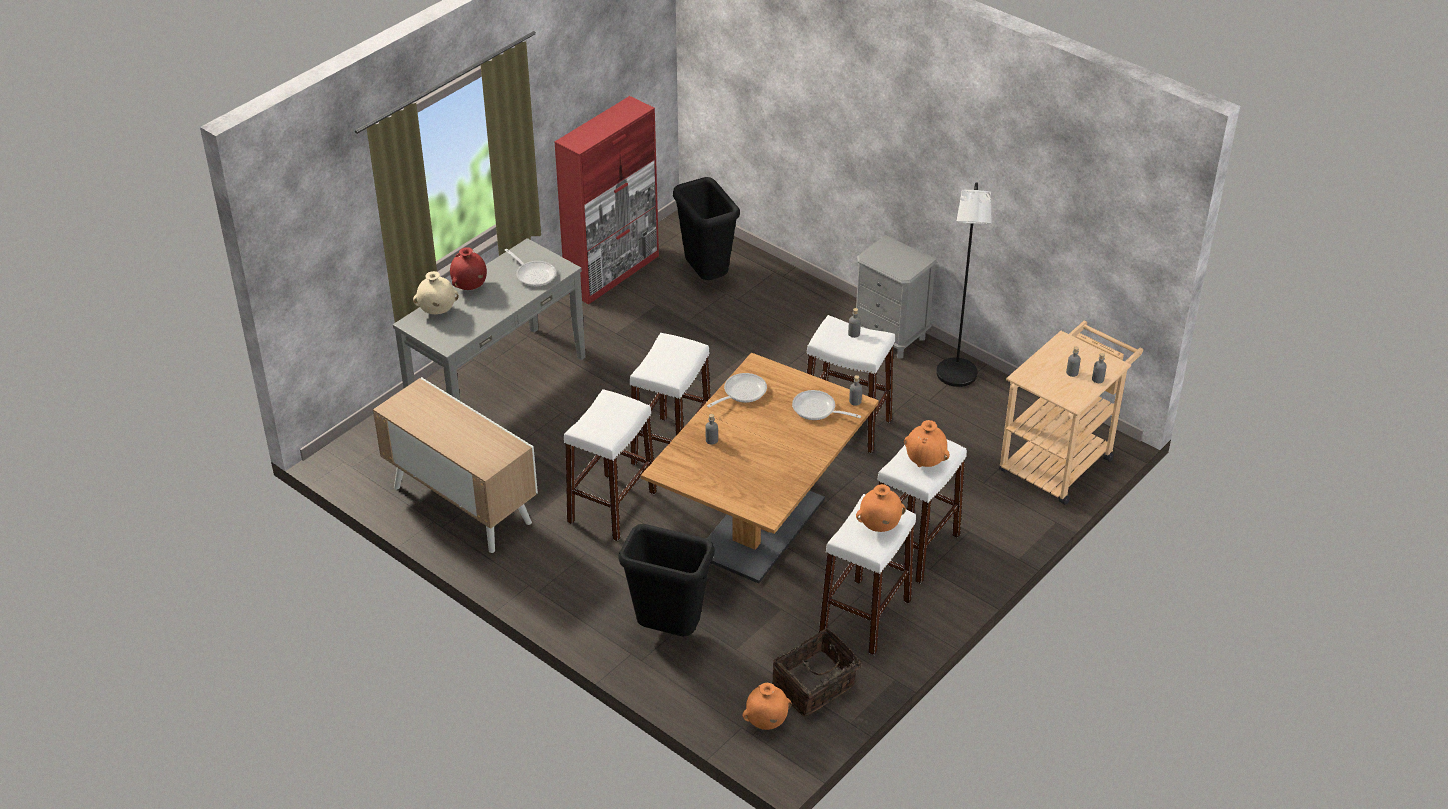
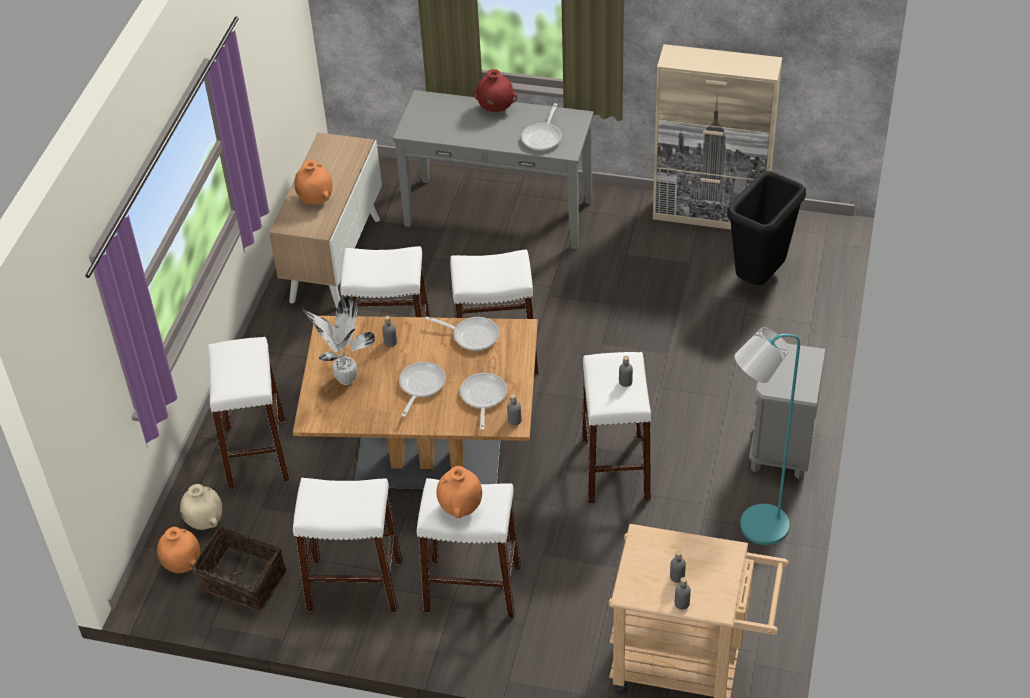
camera: 65 degrees right, 5 degrees up
beige vase [413,271,459,314] -> beige vase moved to [180,484,222,530]
red cabinet [555,96,659,305] -> beige cabinet [653,44,782,229]
black trash can [618,524,715,636] -> white stool [208,337,290,489]
orange vase [856,484,906,532] -> orange vase moved to [294,160,333,204]
black floor lamp [936,182,992,387] -> turquoise floor lamp [735,327,800,545]
none -> potted plant [302,296,375,385]
none -> frying pan [399,362,446,417]

